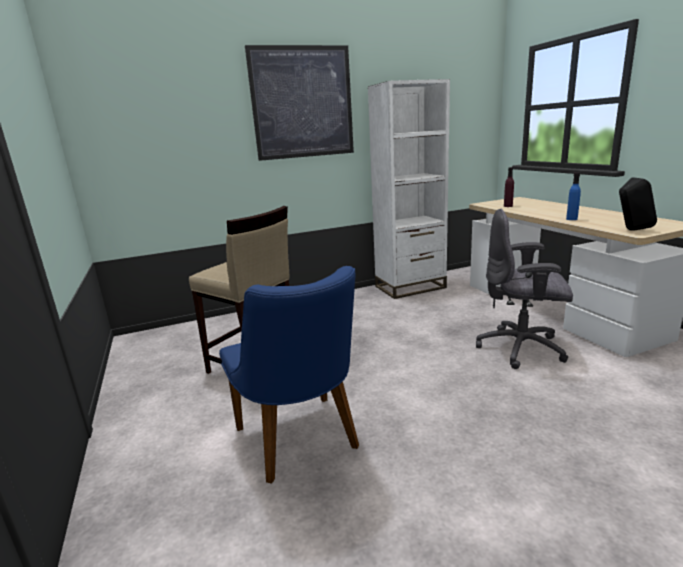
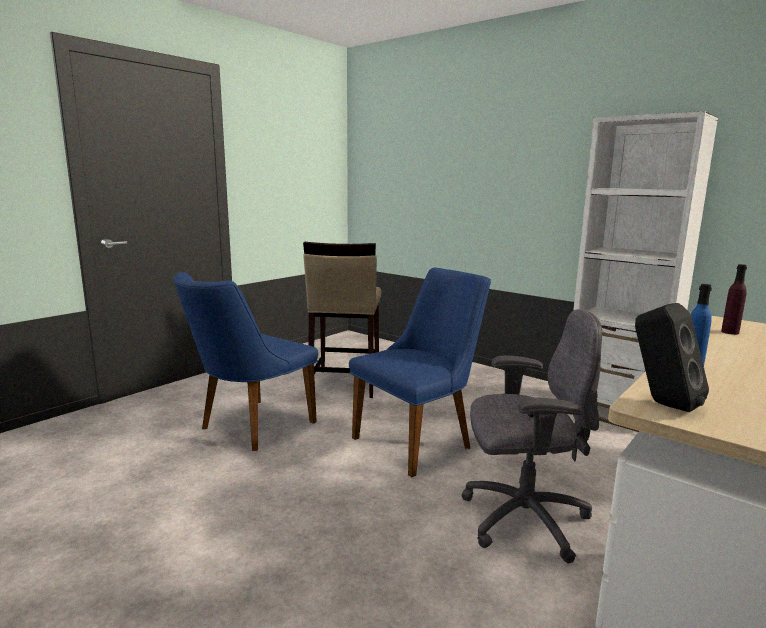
camera: 60 degrees right, 5 degrees down
picture [245,45,354,161] -> none
grey office chair [476,209,573,369] -> grey office chair turned 105 degrees clockwise [461,309,602,563]
none -> blue chair [349,267,491,477]

